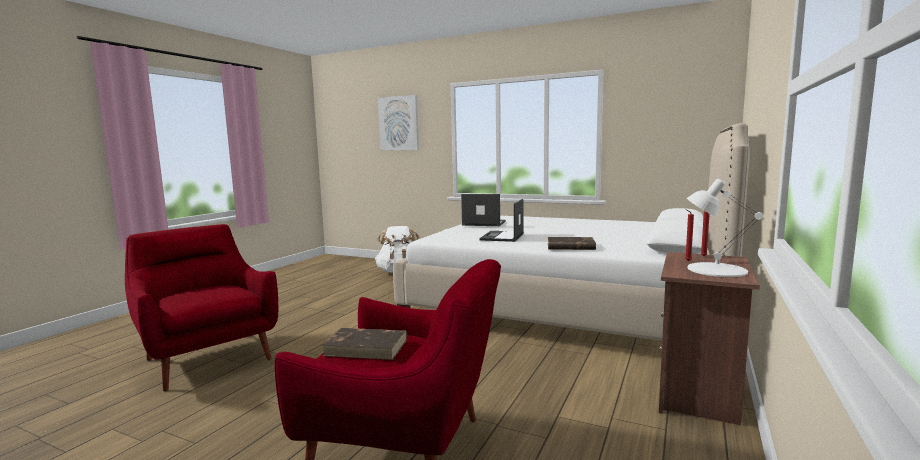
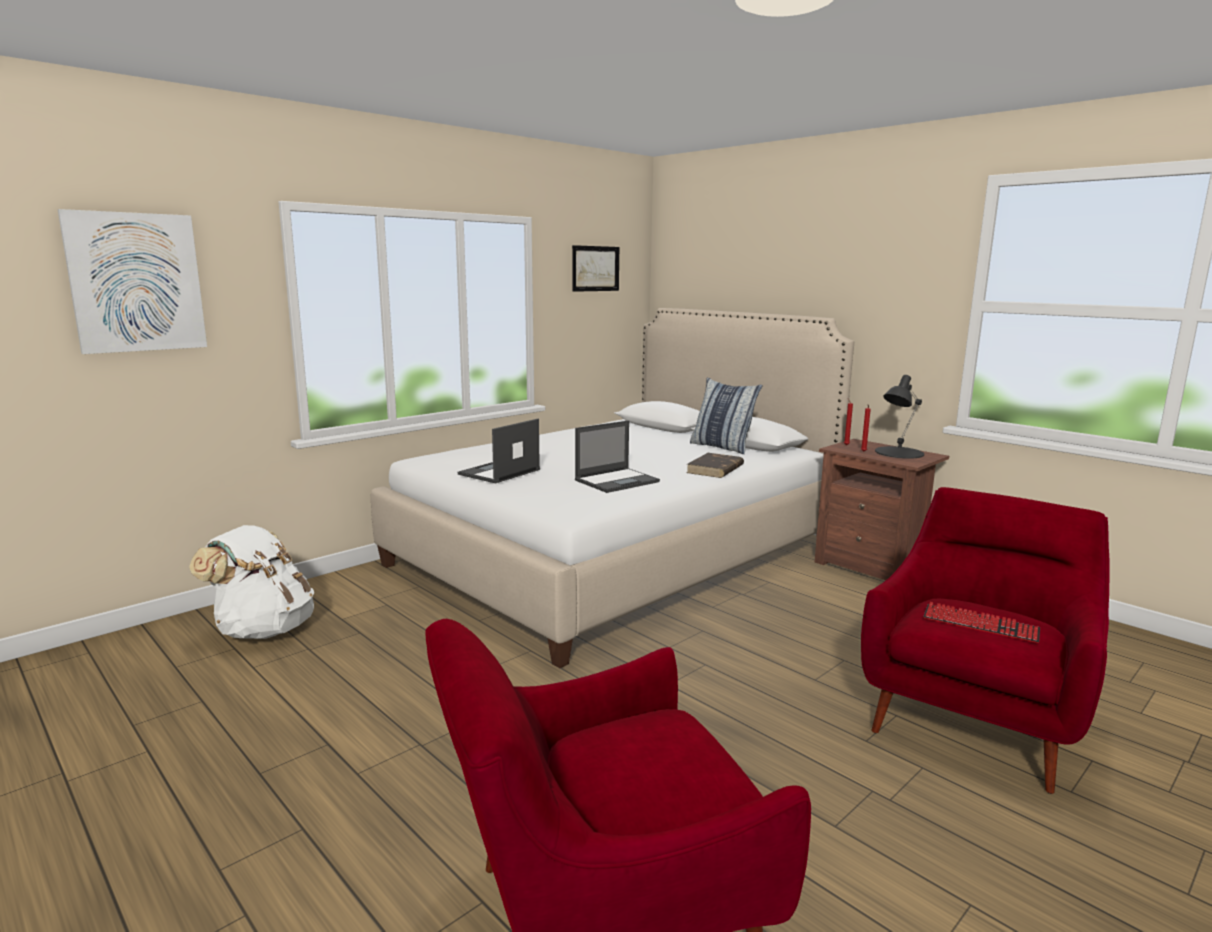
camera: 70 degrees left, 5 degrees up
brown book [322,328,407,360] -> keyboard [923,602,1040,643]
laptop [479,199,524,242] -> laptop turned 75 degrees counterclockwise [575,420,660,493]
white table lamp [687,179,763,277] -> black table lamp [875,375,924,459]
none -> picture [572,245,619,292]
none -> pillow [690,378,762,454]

